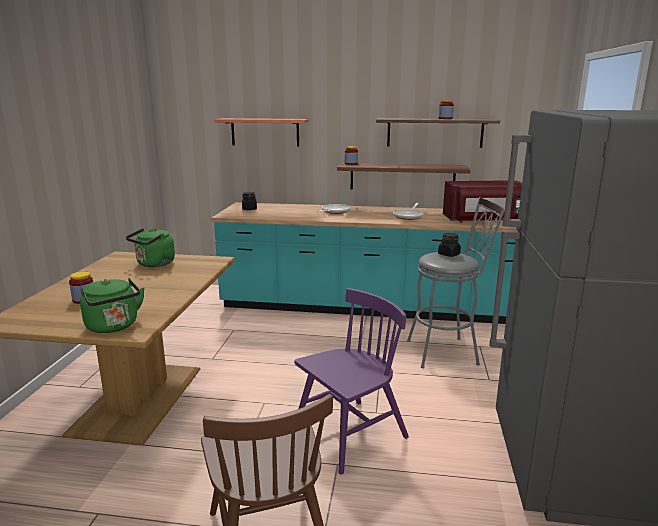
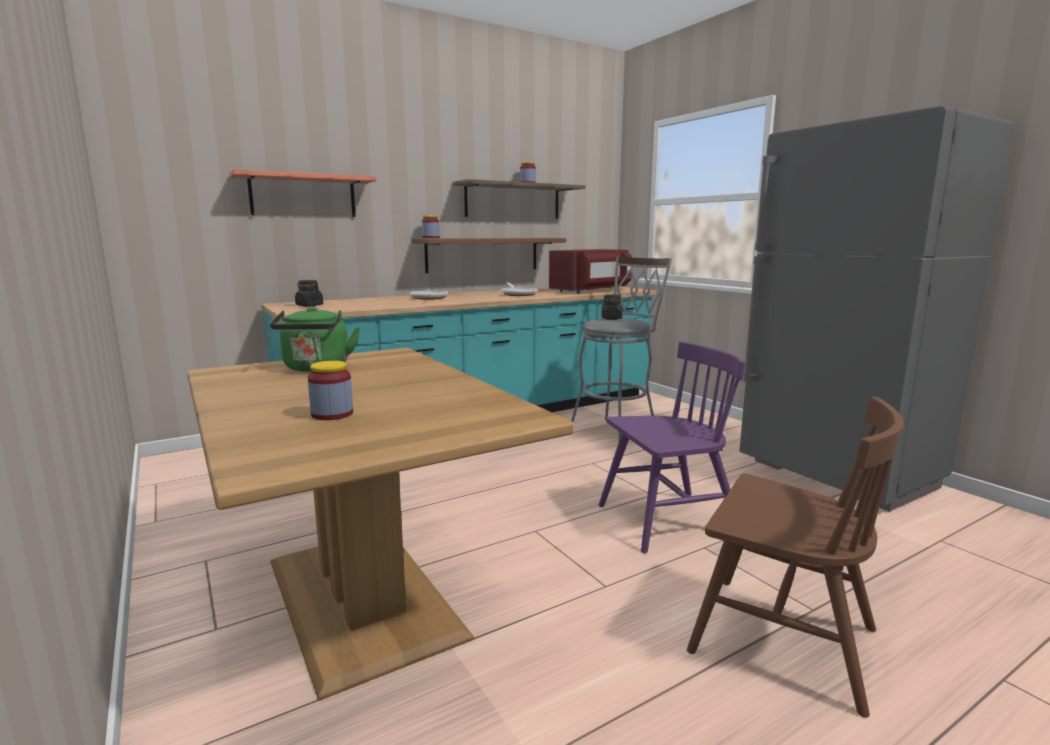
camera: 40 degrees left, 5 degrees down
green kettle [80,278,145,333] -> none
purple chair [294,288,409,475] -> purple chair turned 60 degrees clockwise [599,341,745,553]

